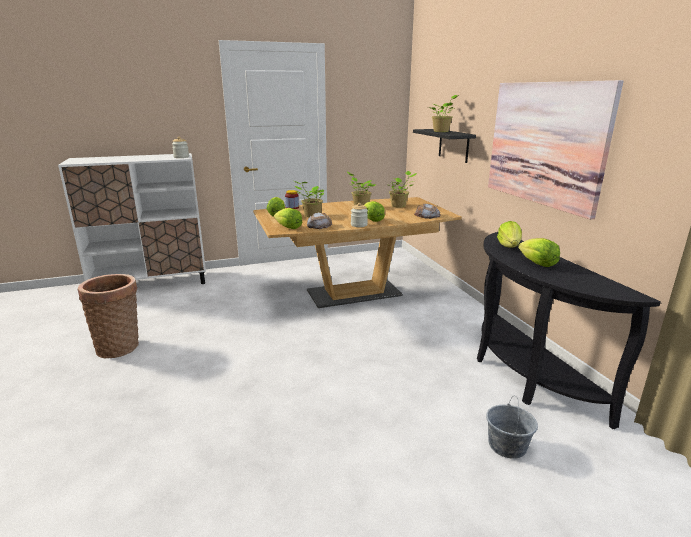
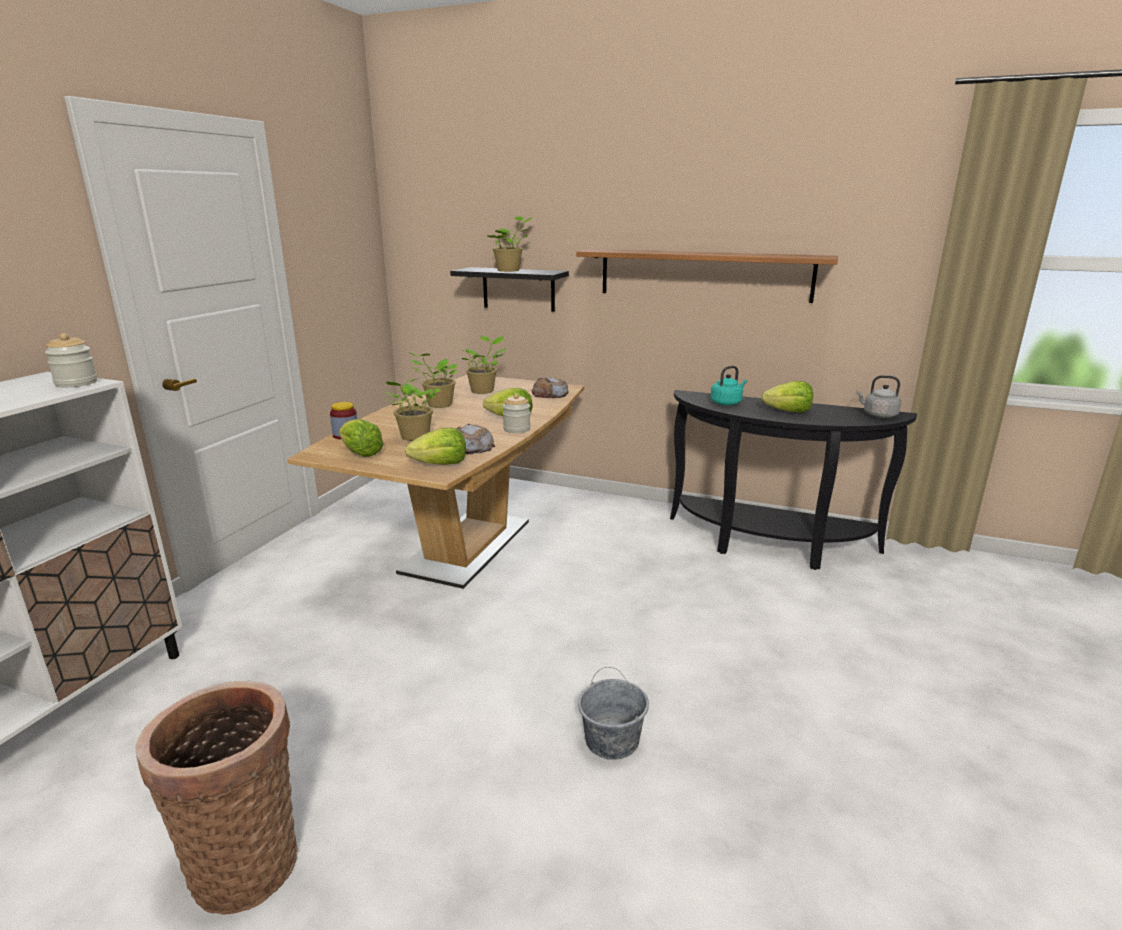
camera: 50 degrees left, 0 degrees up
grey bucket [486,399,538,459] -> grey bucket moved to [578,667,649,760]
picture [488,80,624,220] -> shelf [576,249,838,303]
lettuce [497,221,522,248] -> turquoise kettle [711,366,747,406]
none -> grey kettle [856,375,901,418]

